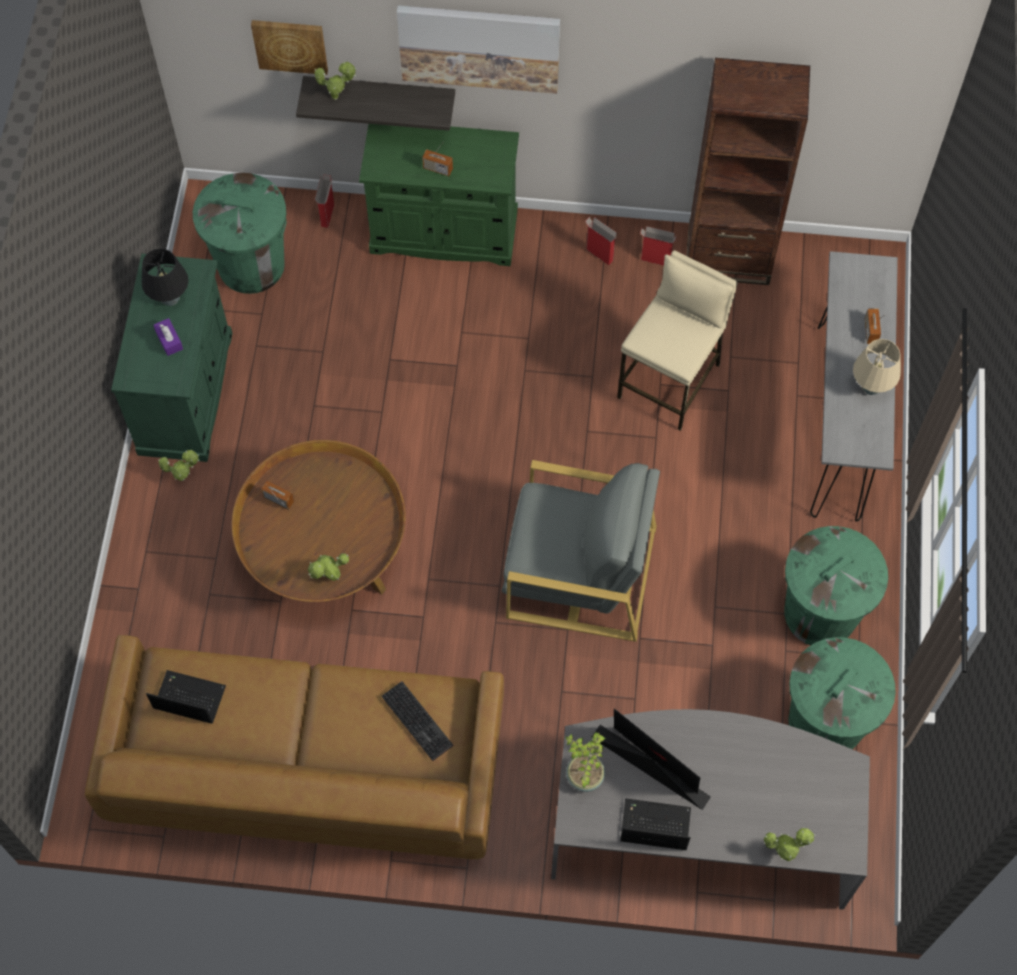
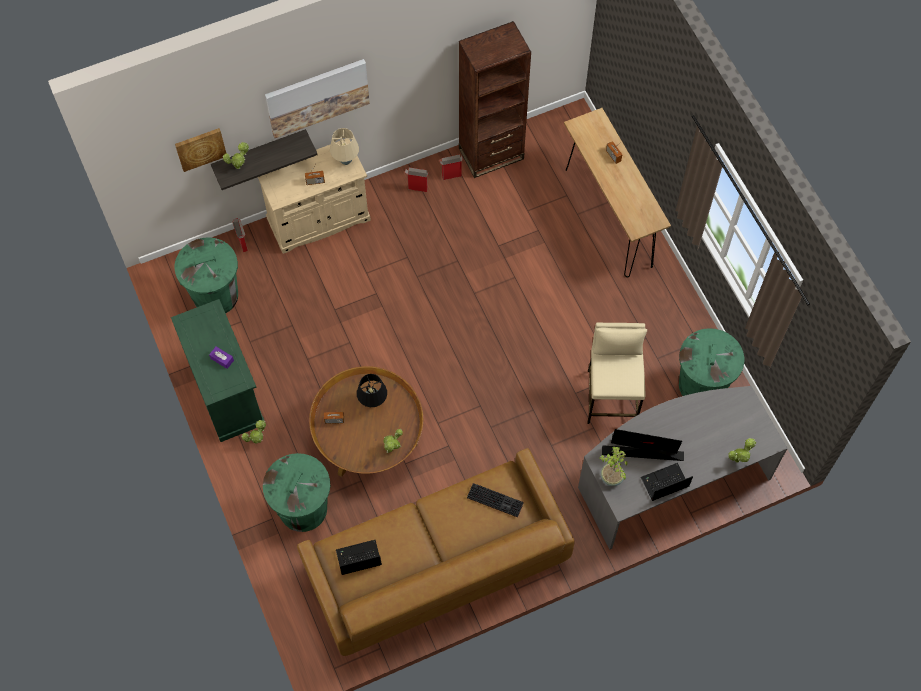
camera: 30 degrees left, 0 degrees up
black table lamp [142,248,189,306] -> black table lamp moved to [357,374,387,407]
green cabinet [359,124,519,266] -> beige cabinet [258,139,371,254]
grey armchair [502,460,660,642] -> none
beige stool [617,250,738,431] -> beige stool moved to [587,323,647,424]
green trash can [784,526,888,645] -> green trash can moved to [263,453,330,532]
grey console table [810,251,898,522] -> brown console table [564,108,671,277]
beige table lamp [853,339,901,395] -> beige table lamp moved to [330,128,359,165]

